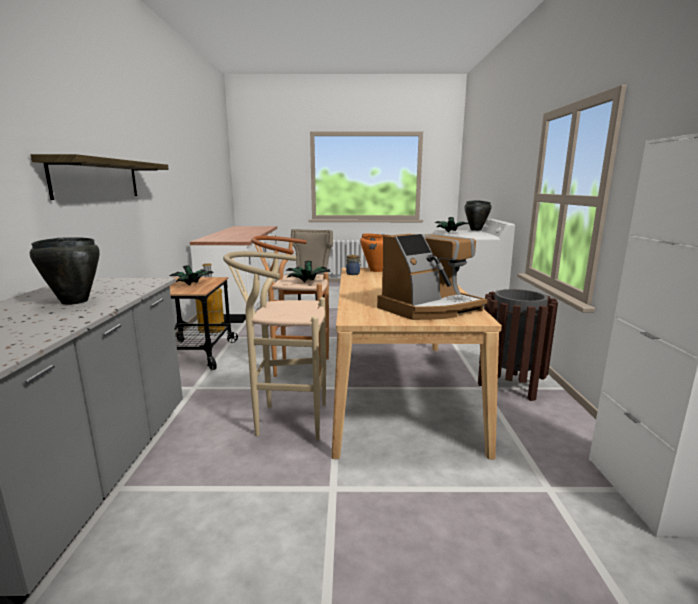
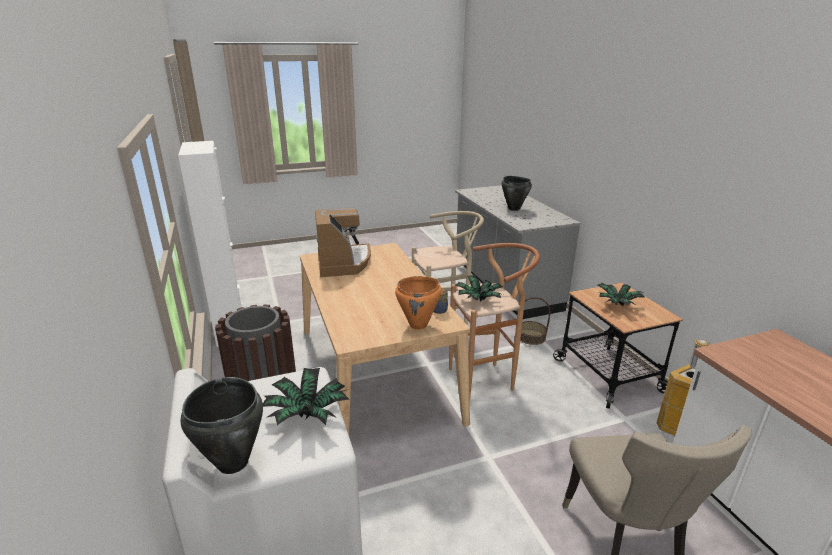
camera: 160 degrees right, 10 degrees up
shelf [31,154,169,200] -> none
coffee machine [377,234,488,320] -> coffee machine turned 135 degrees clockwise [315,208,371,277]
none -> basket [520,297,550,345]

